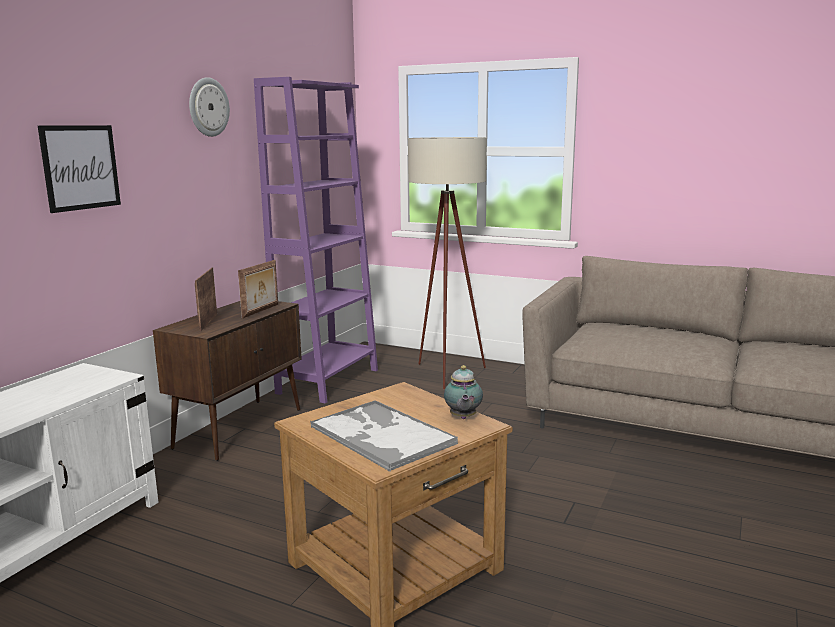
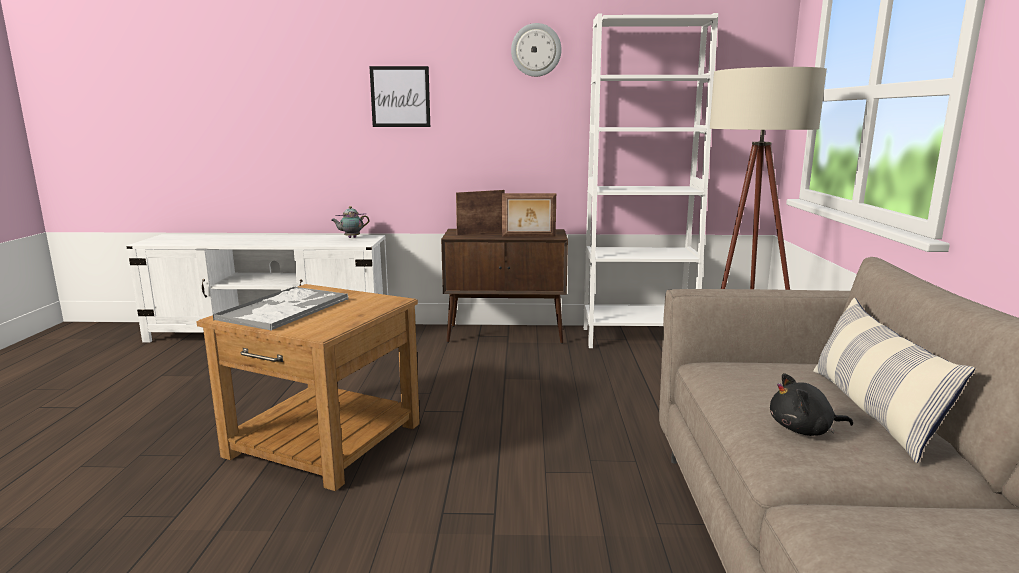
camera: 65 degrees right, 0 degrees up
purple bookcase [254,77,378,404] -> white bookcase [583,13,718,348]
teapot [444,365,483,419] -> teapot moved to [331,206,370,238]
none -> black plush toy [770,373,853,436]
none -> pillow [813,297,975,463]

